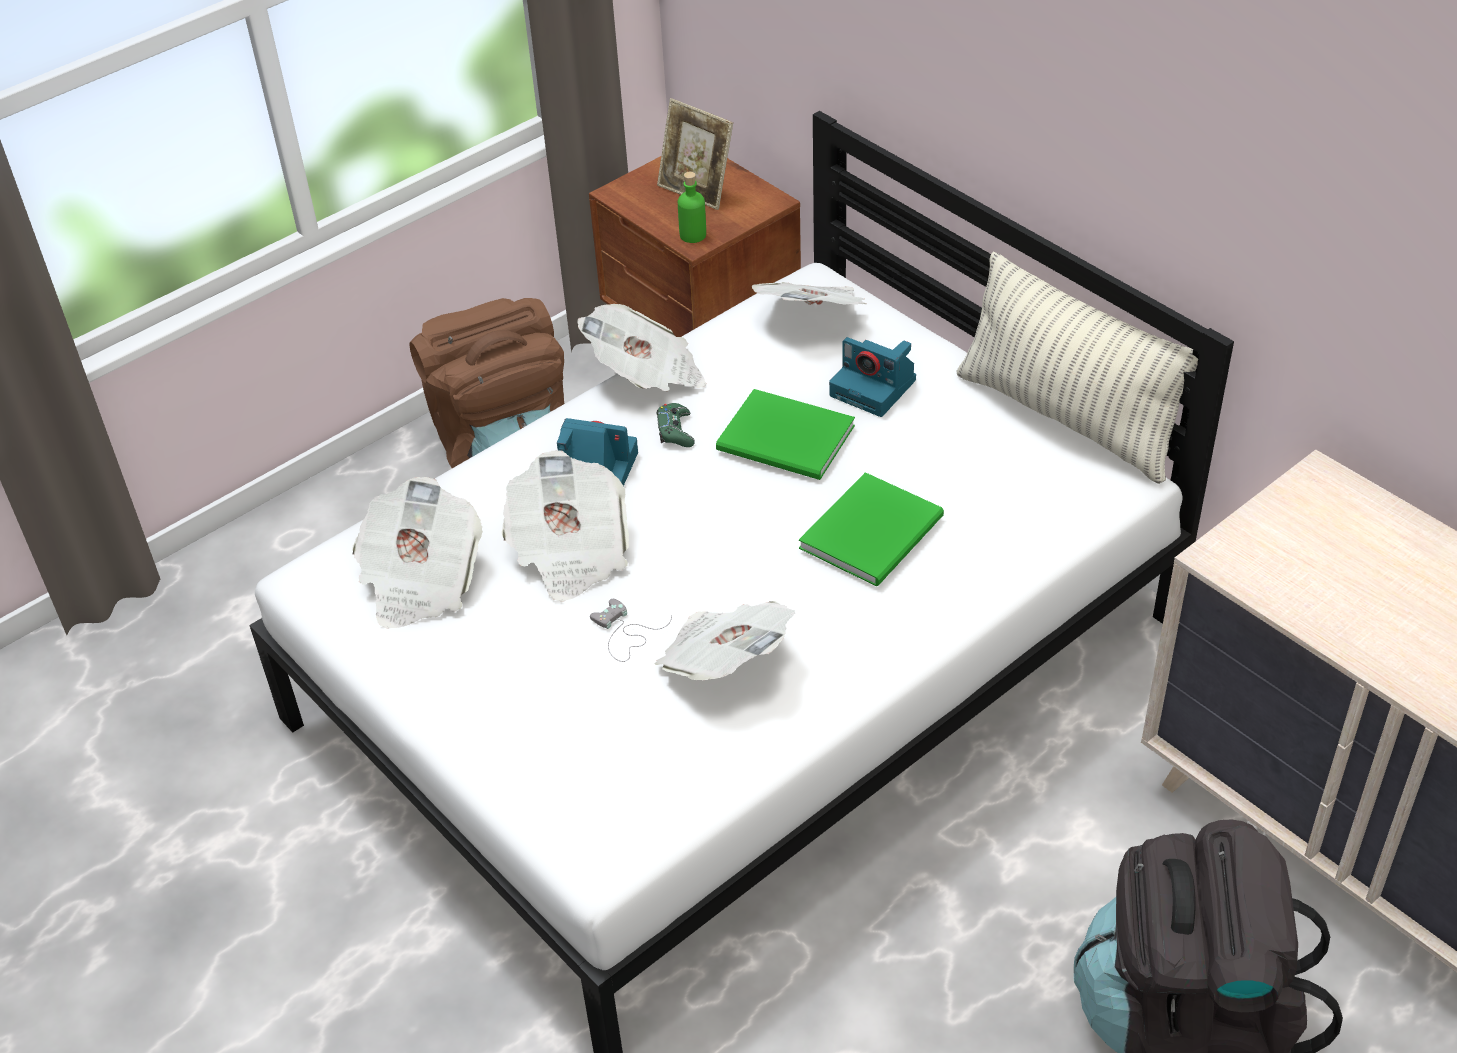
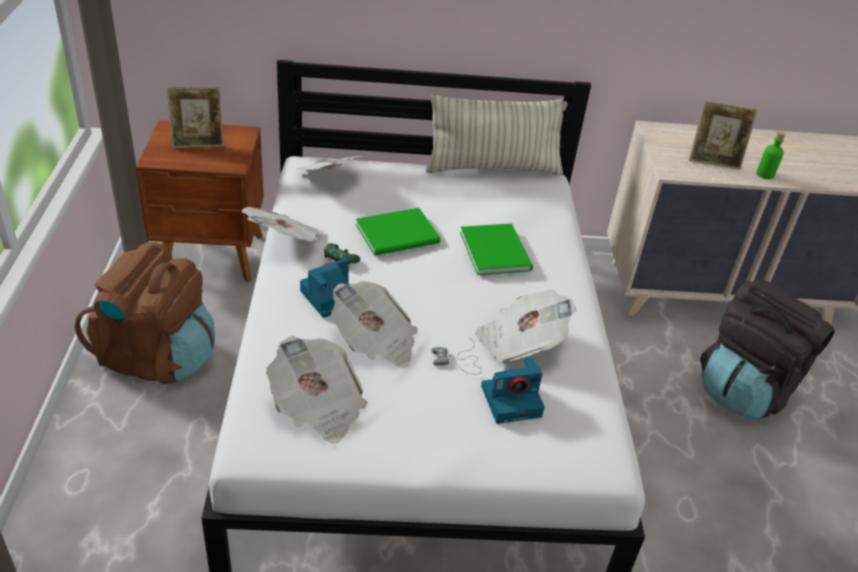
camera: 55 degrees left, 5 degrees down
green bottle [678,172,706,243] -> green bottle moved to [756,131,786,179]
camera [829,337,916,417] -> camera moved to [481,356,545,424]
none -> picture frame [689,100,758,170]

